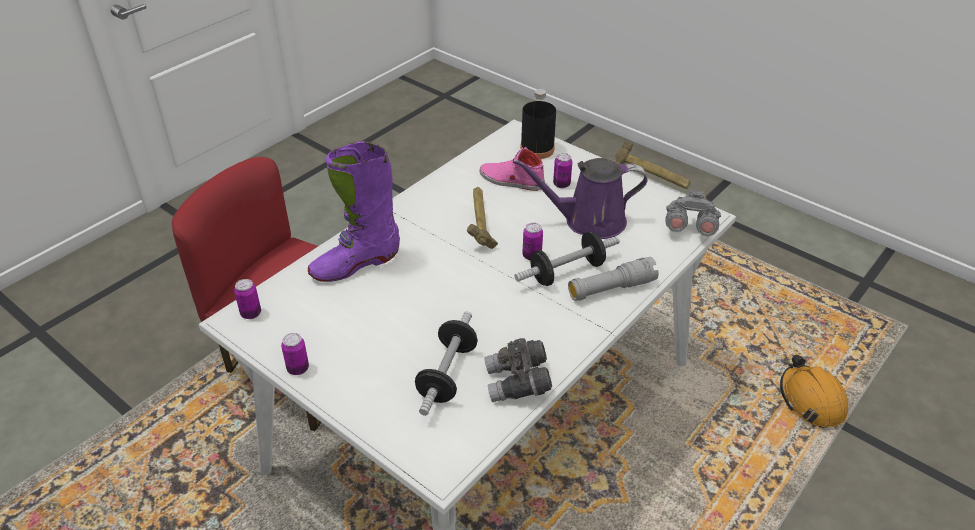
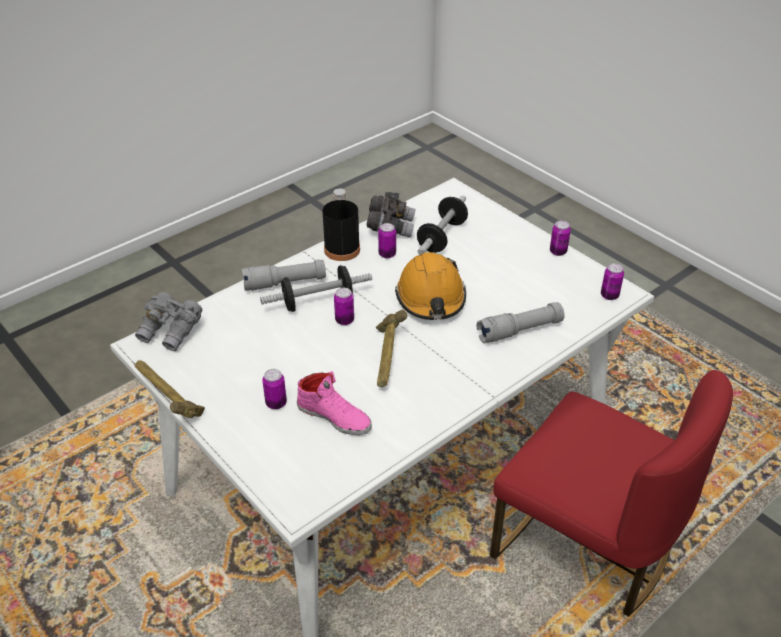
camera: 170 degrees left, 0 degrees up
purple boot [308,141,400,282] -> grey flashlight [477,302,565,343]
purple watering can [513,158,648,239] -> none
black bottle [520,89,556,159] -> black bottle moved to [322,188,360,261]
orange hard hat [780,355,848,428] -> orange hard hat moved to [395,252,466,320]
none -> can [378,223,396,258]

